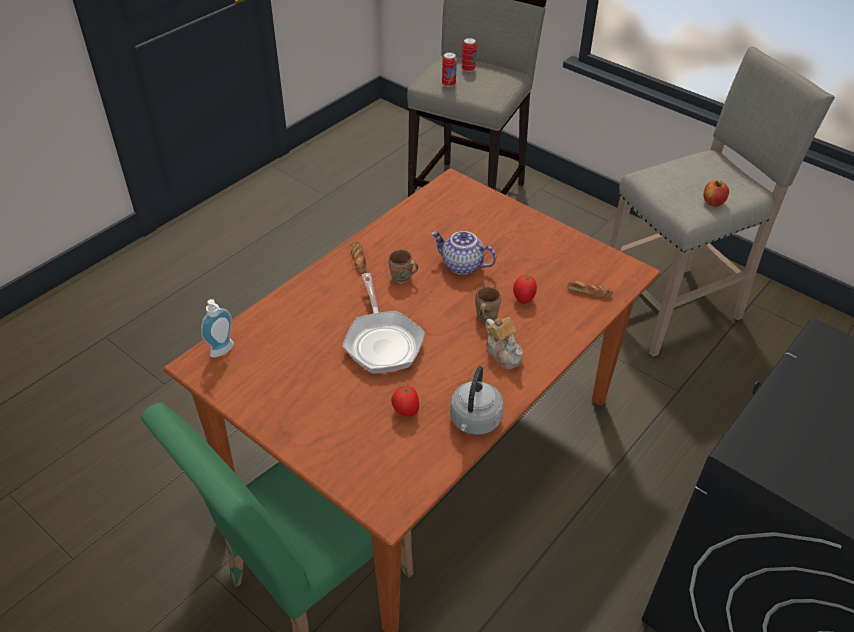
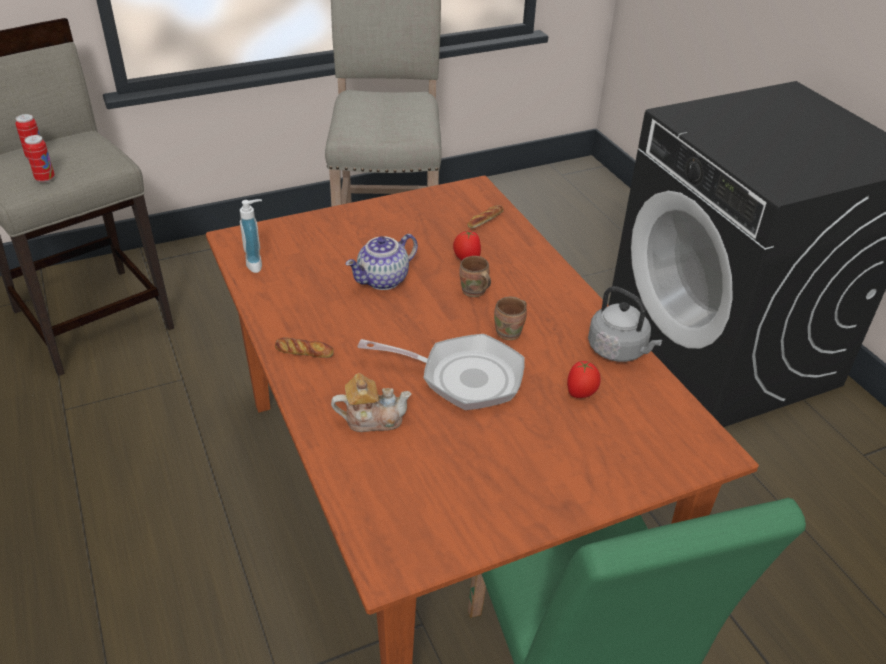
camera: 65 degrees left, 5 degrees down
soap dispenser [201,299,234,358] -> soap dispenser moved to [240,199,262,273]
brown mug [389,250,418,283] -> brown mug moved to [494,297,527,340]
teapot [485,317,523,369] -> teapot moved to [331,373,412,432]
apple [704,180,729,206] -> none

